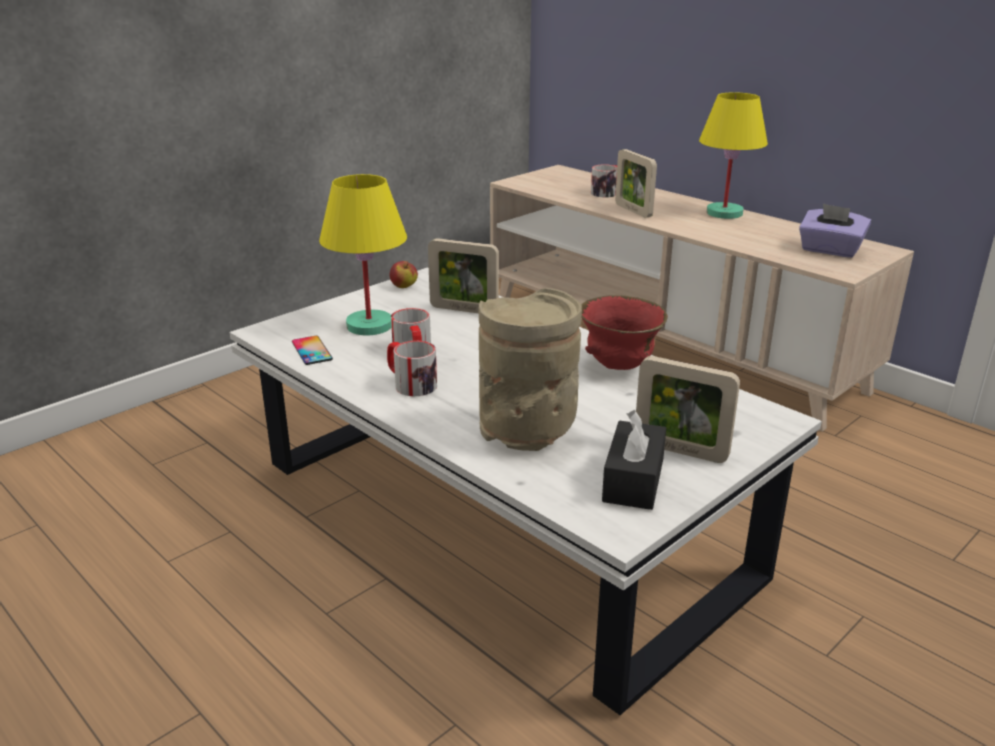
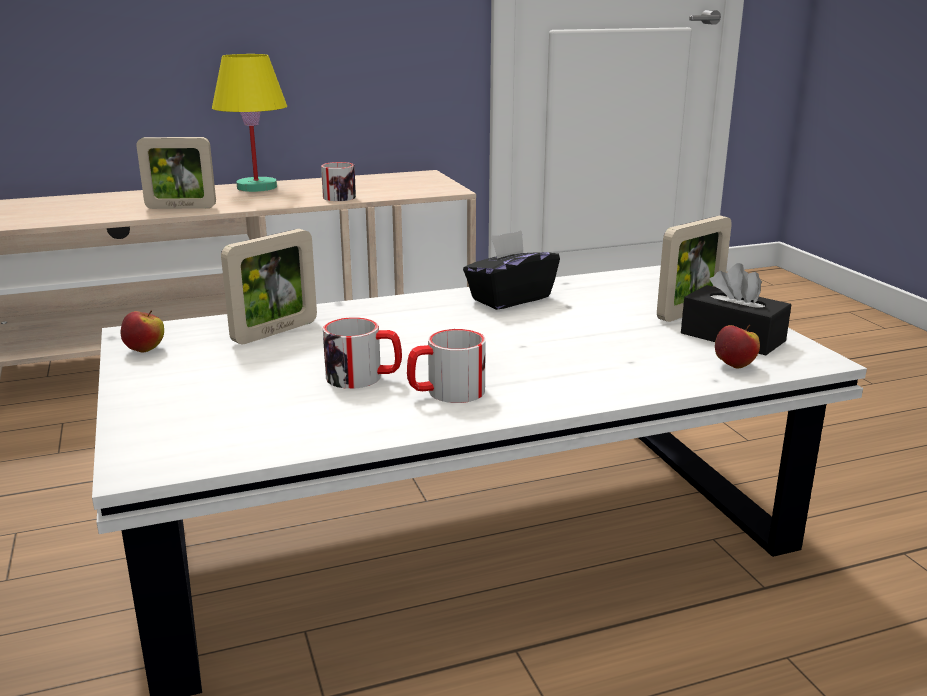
camera: 65 degrees left, 5 degrees down
phone [292,336,333,365] -> none
yellow table lamp [319,174,407,335] -> none
beige vase [478,288,582,451] -> none
red bowl [581,295,668,370] -> black tissue box [463,230,560,310]
mug [591,164,617,198] -> mug moved to [321,162,356,201]
purple tissue box [799,203,871,258] -> none
none -> apple [715,325,760,368]

